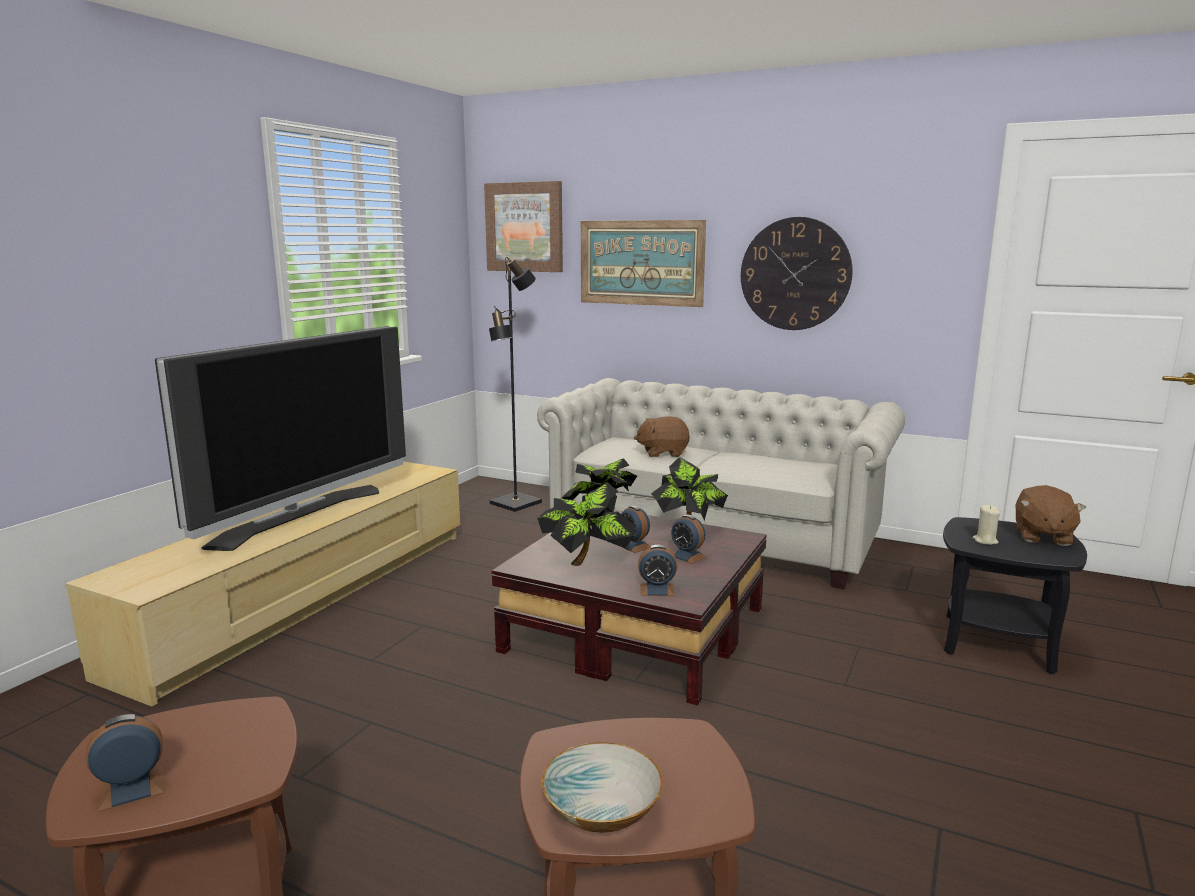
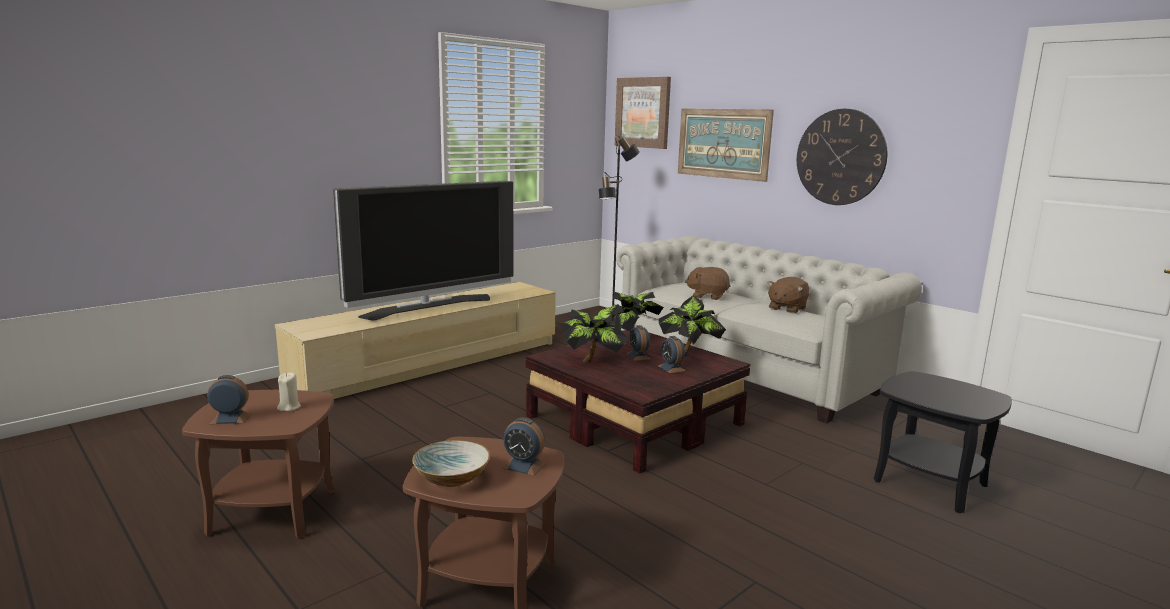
camera: 20 degrees right, 0 degrees up
alarm clock [638,545,677,596] -> alarm clock moved to [502,417,546,476]
beige candle [972,505,1000,545] -> beige candle moved to [277,373,301,411]
brown plush toy [1016,485,1086,546] -> brown plush toy moved to [768,277,809,313]

